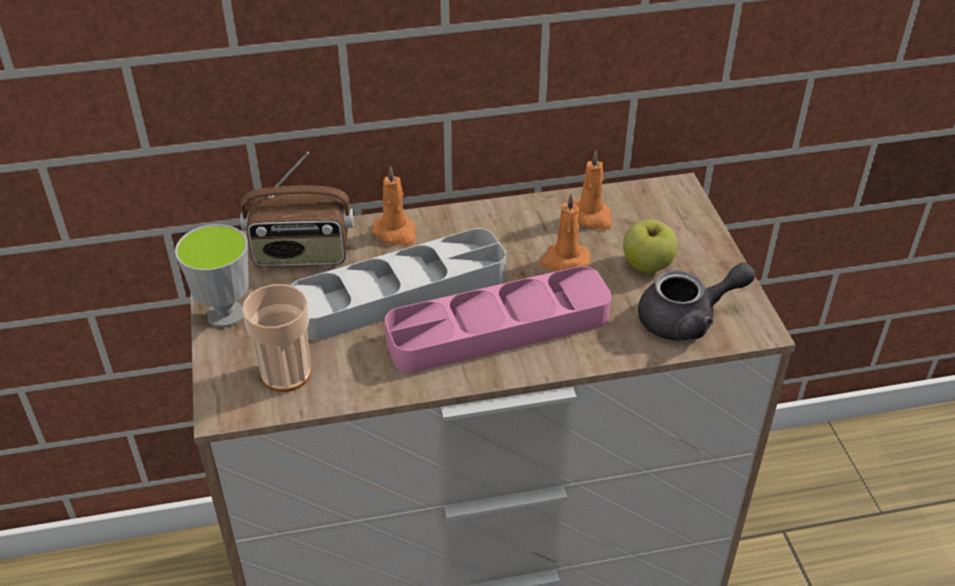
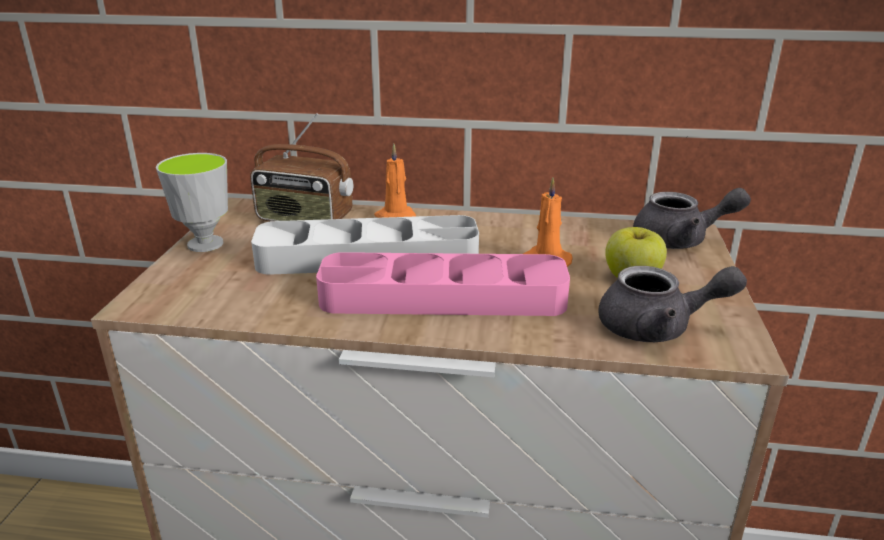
camera: 20 degrees right, 15 degrees down
cup [242,284,311,392] -> none
orange candle [573,150,612,230] -> none
none -> grey teapot [633,188,751,249]

